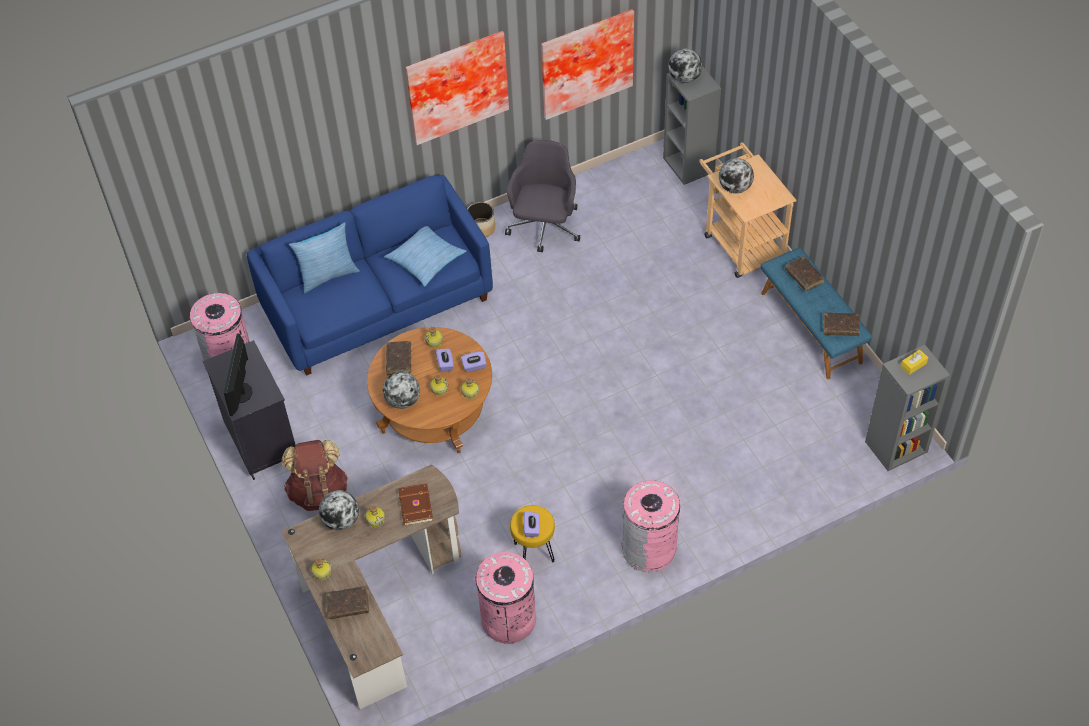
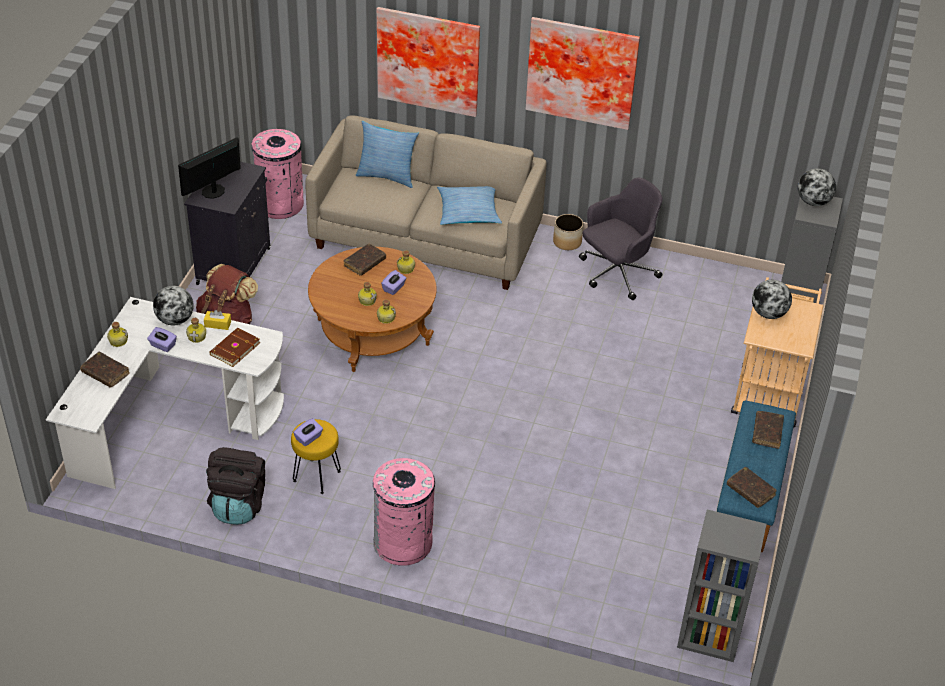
camera: 40 degrees right, 10 degrees down
blue sofa [247,175,493,376] -> beige sofa [306,115,547,290]
brown desk [281,464,461,709] -> white desk [46,297,284,489]
globe [383,371,420,409] -> none
purple tissue box [461,351,487,372] -> purple tissue box moved to [147,327,177,352]
pink trash can [473,552,536,644] -> black backpack [206,447,265,525]
picture [541,9,634,120] -> picture moved to [377,7,480,117]
yellow tissue box [901,350,928,375] -> yellow tissue box moved to [204,310,231,330]

